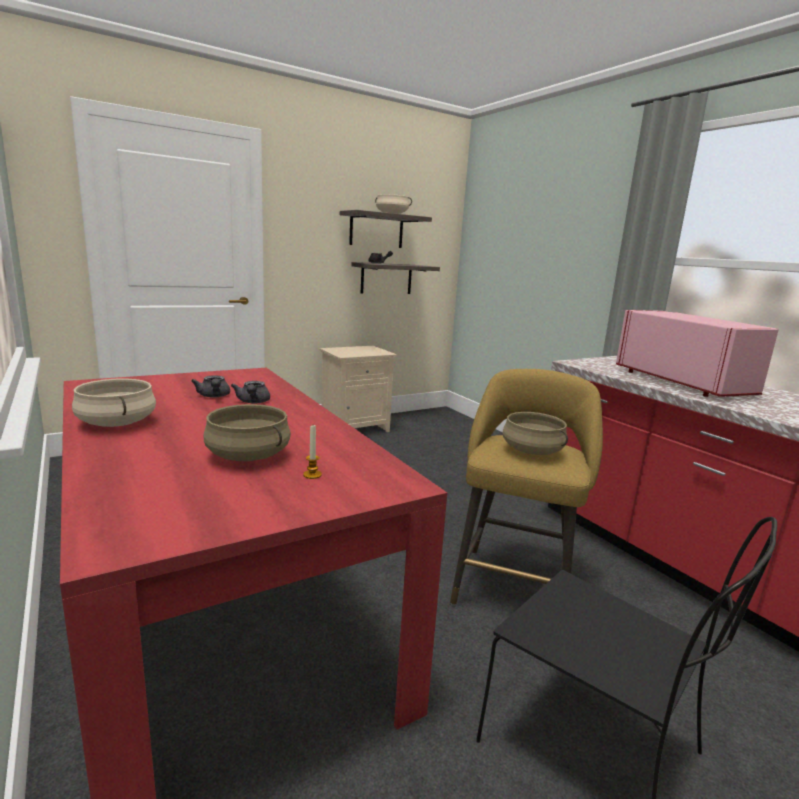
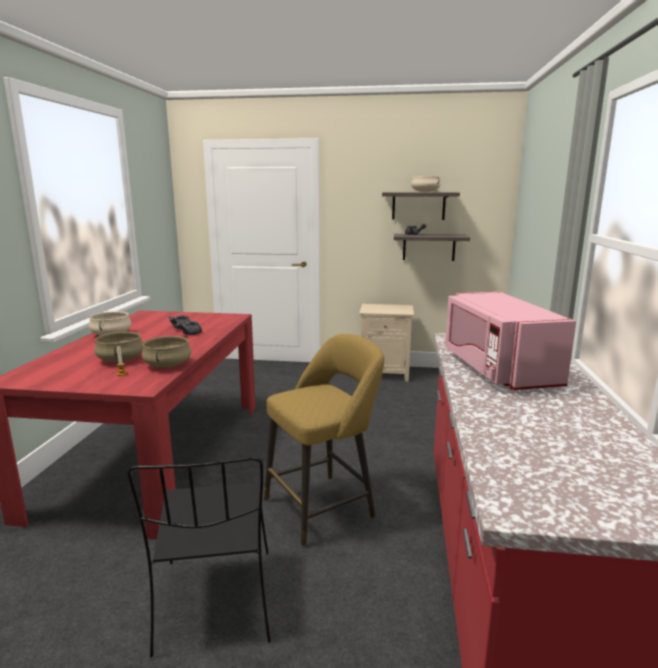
camera: 40 degrees right, 0 degrees up
beige cooking pot [503,412,568,455] -> beige cooking pot moved to [142,336,191,368]
pink microwave [616,310,779,397] -> pink microwave turned 150 degrees clockwise [445,292,576,390]

